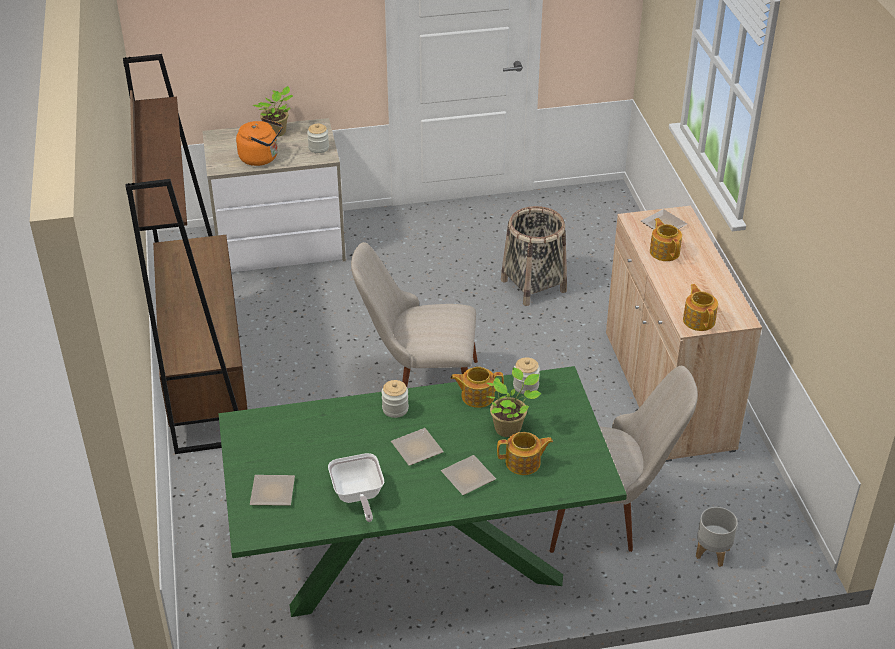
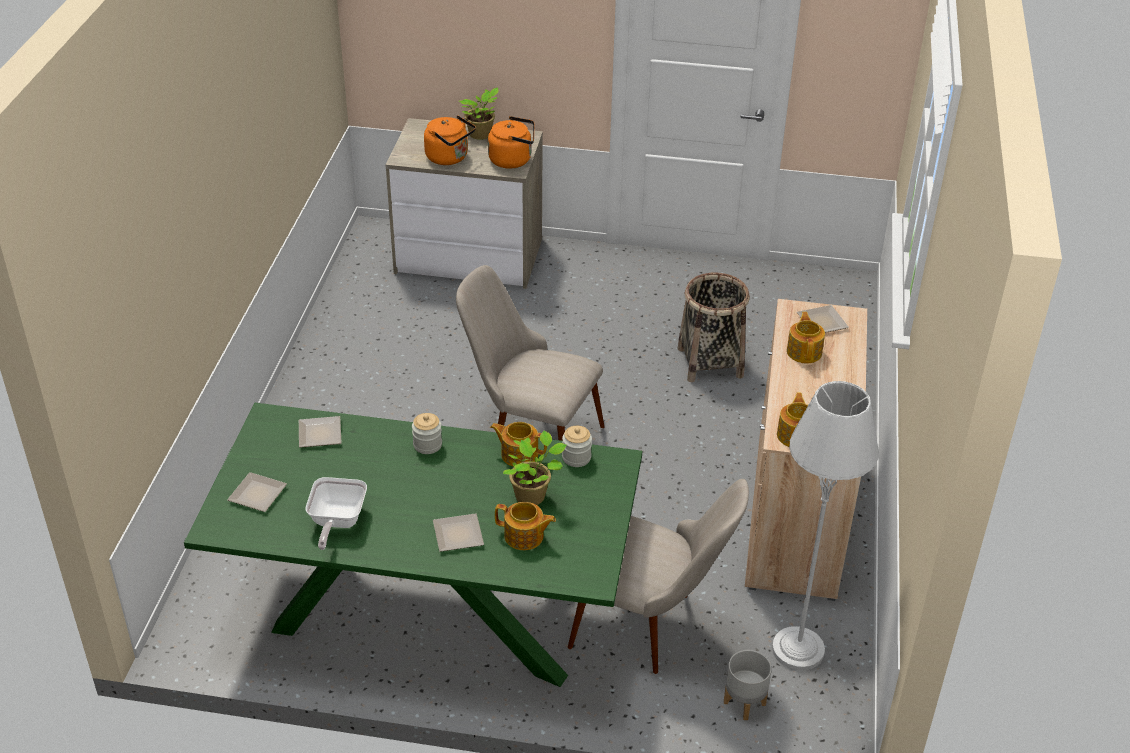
camera: 20 degrees right, 0 degrees up
brown bookcase [123,54,248,454] -> none
jar [307,123,329,153] -> orange kettle [488,116,534,169]
plate [391,428,444,466] -> plate moved to [299,416,341,448]
none -> grey floor lamp [772,381,879,670]

